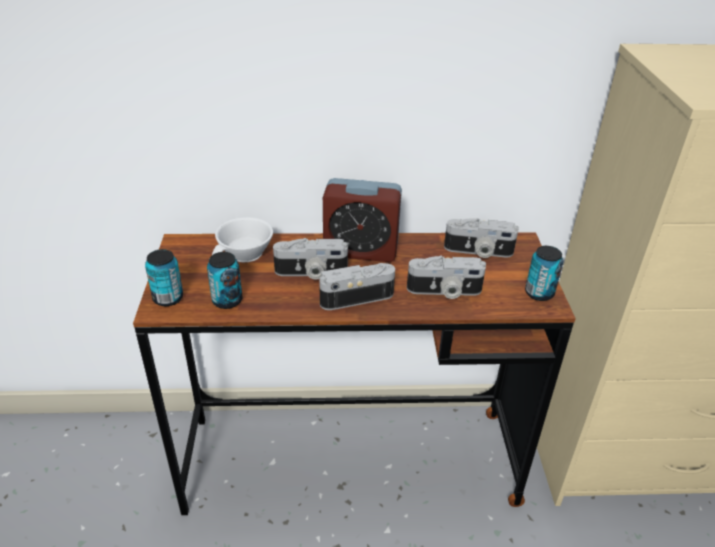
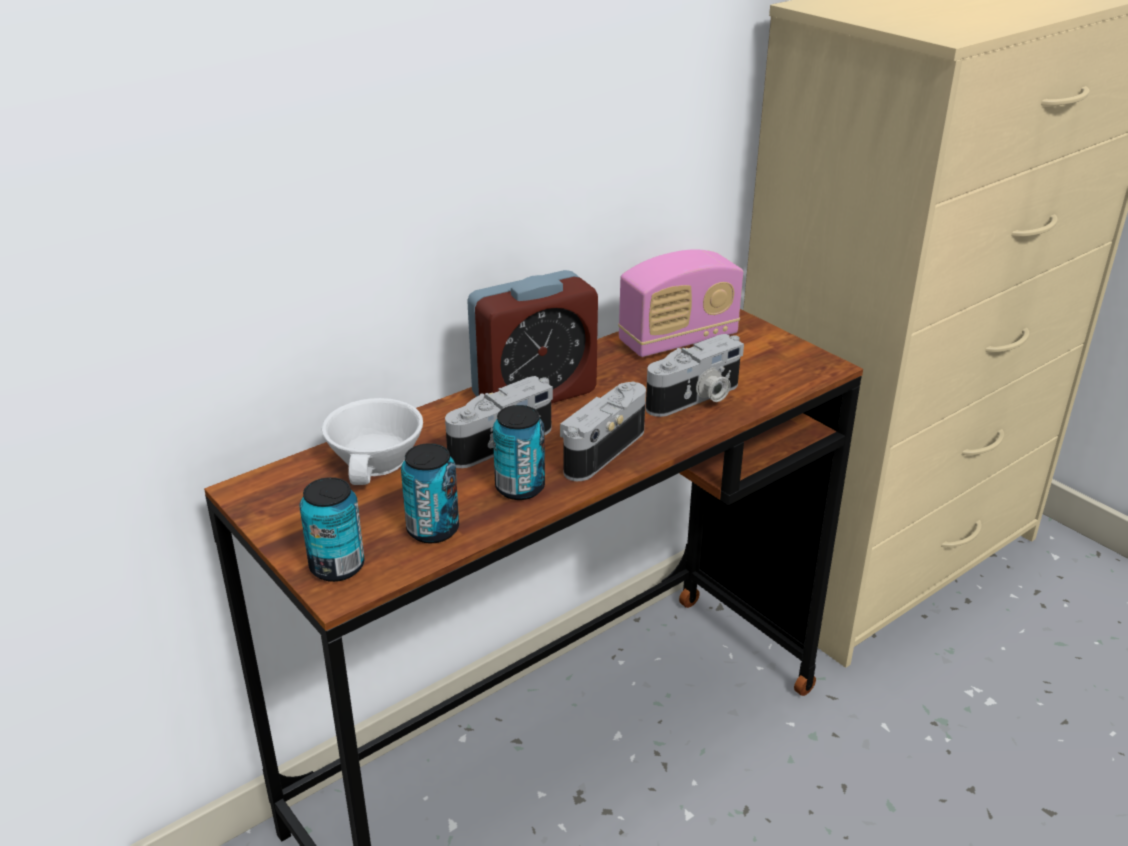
camera: 35 degrees left, 5 degrees down
camera [444,218,519,258] -> radio [618,249,743,357]
can [525,246,563,301] -> can moved to [493,405,545,500]

